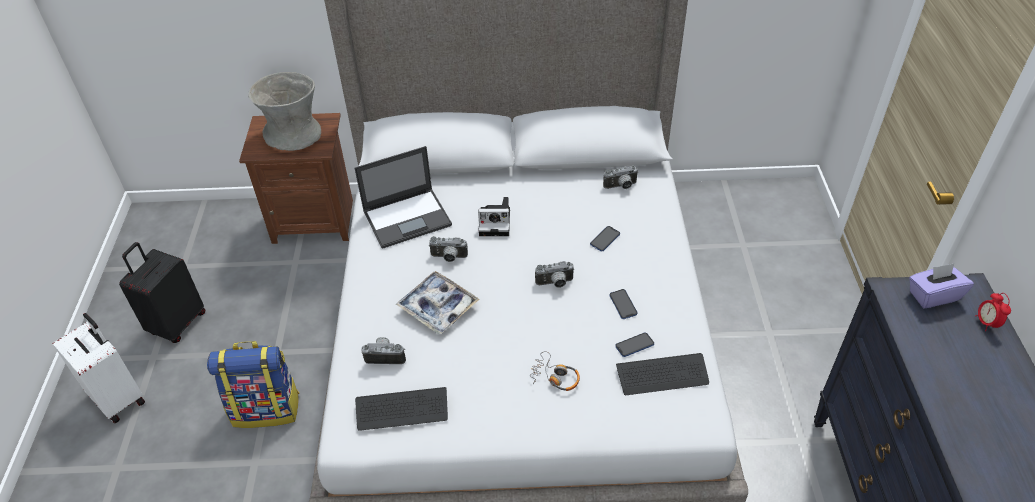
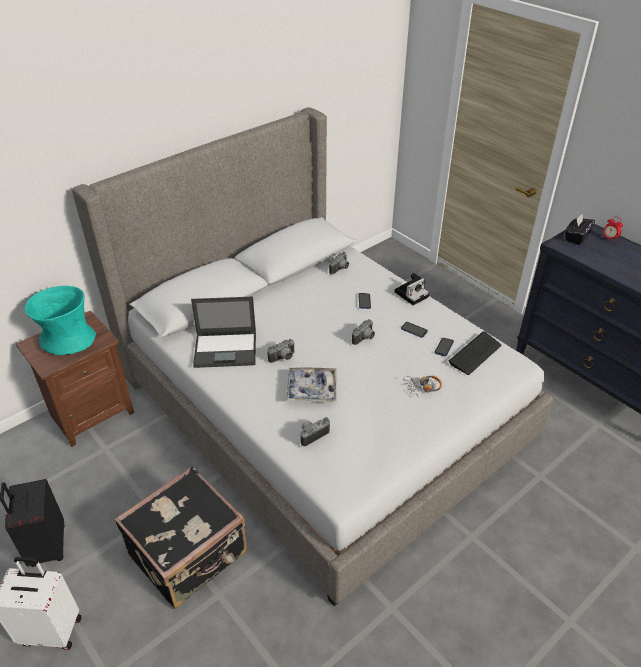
camera: 40 degrees left, 5 degrees down
backpack [207,341,300,428] -> black suitcase [115,466,248,609]
grey vase [248,72,321,151] -> turquoise vase [24,286,96,355]
laptop [355,146,452,249] -> laptop turned 60 degrees clockwise [191,297,256,368]
keyboard [355,387,448,431] -> none
camera [478,197,510,236] -> camera moved to [394,273,430,305]
purple tissue box [909,264,974,308] -> black tissue box [565,213,595,245]

